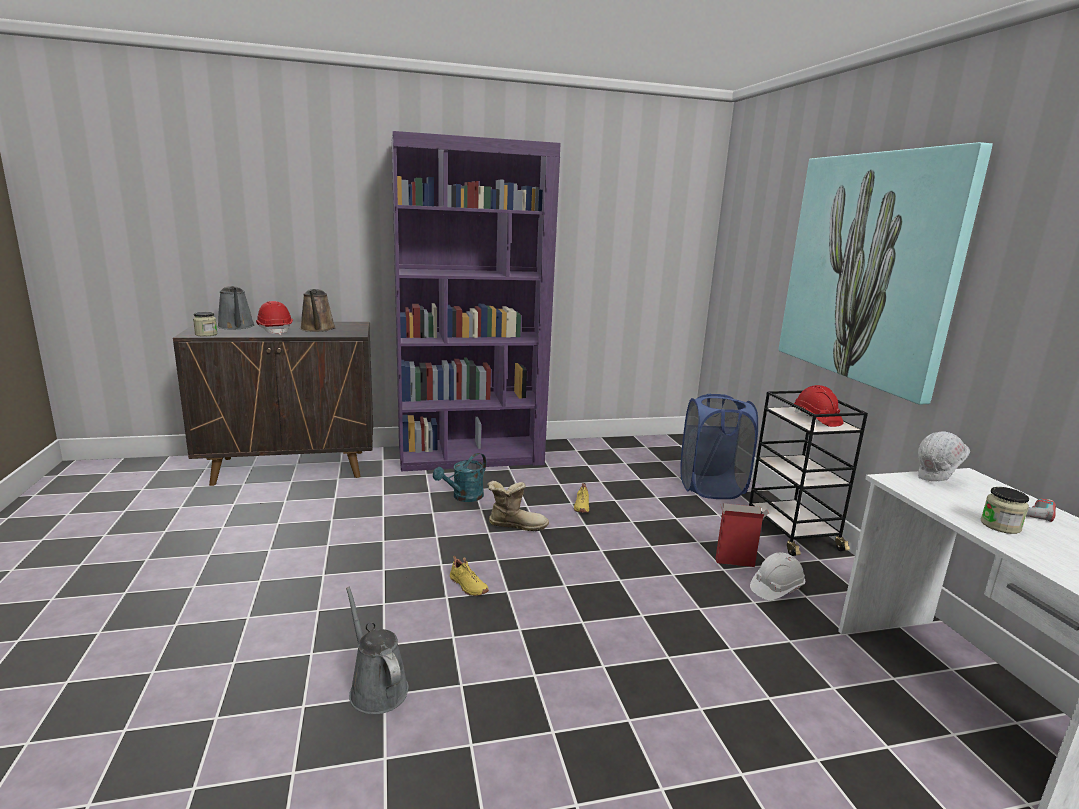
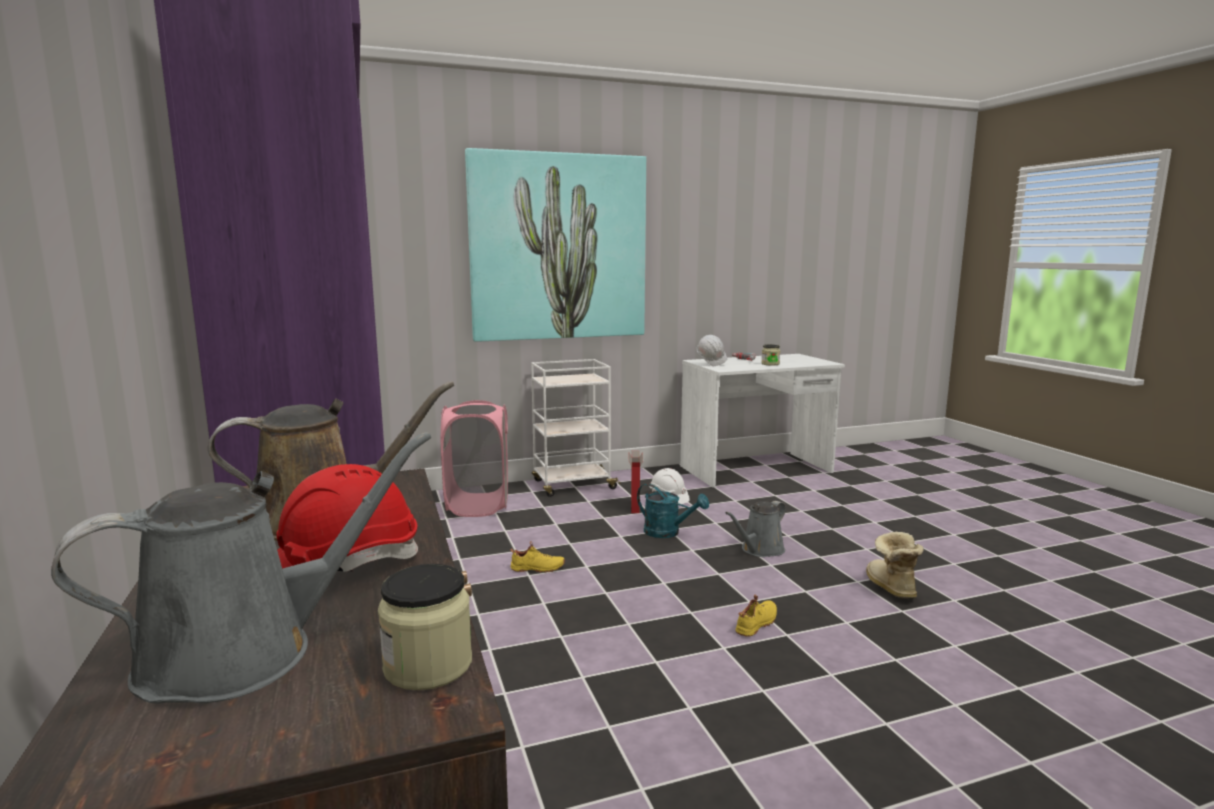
camera: 95 degrees left, 5 degrees down
grey watering can [346,587,409,714] -> grey watering can moved to [725,501,786,557]
turquoise watering can [433,453,486,502] -> turquoise watering can moved to [637,483,709,538]
boot [487,481,549,531] -> boot moved to [866,532,923,599]
blue laundry basket [680,394,758,499] -> pink laundry basket [441,400,508,517]
black cart [749,390,868,556] -> white cart [531,359,621,497]
red hard hat [794,385,843,427] -> none

